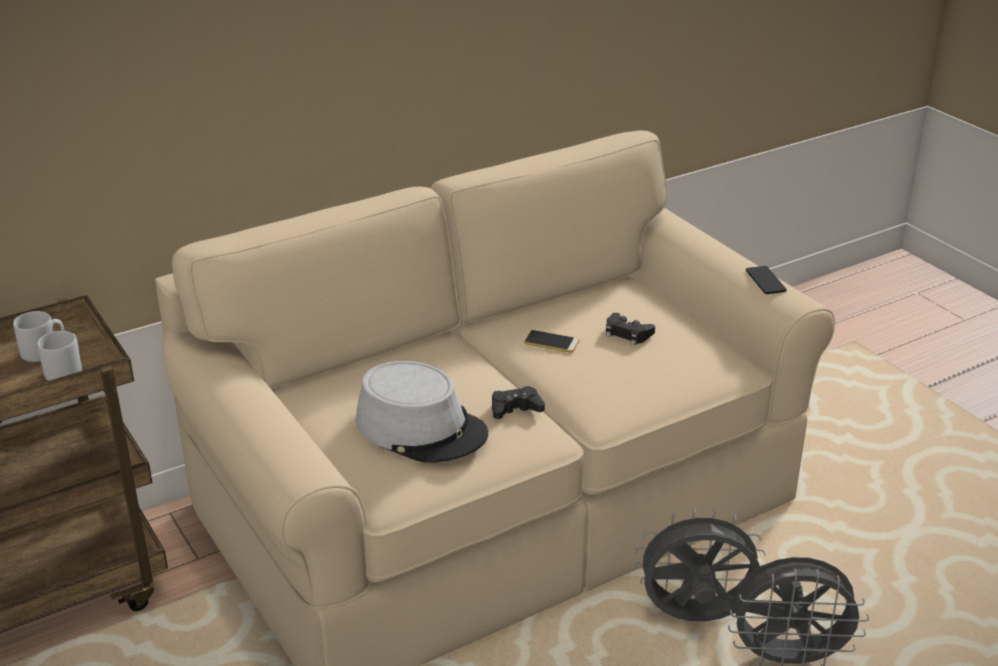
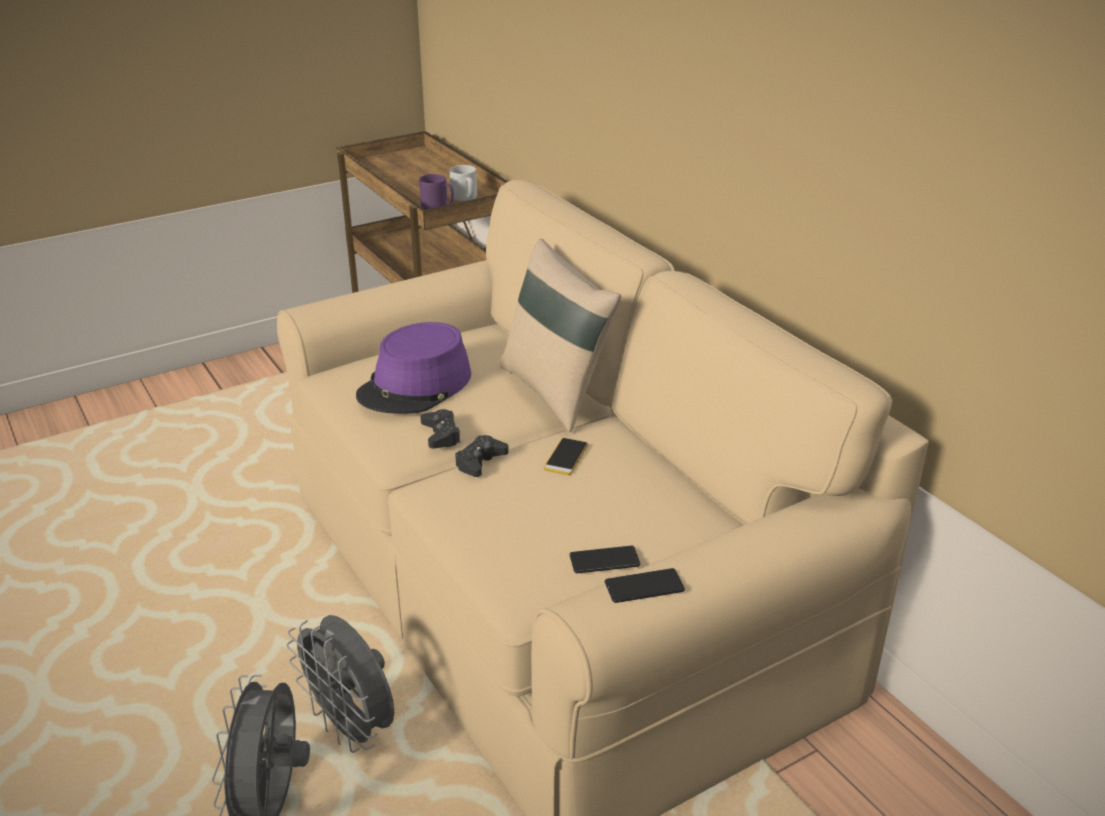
camera: 90 degrees right, 0 degrees up
grey mug [37,331,82,381] -> purple mug [419,174,454,210]
grey hat [356,361,488,463] -> purple hat [356,322,471,414]
black game controller [606,313,655,345] -> black game controller moved to [455,435,509,477]
grey fan [634,508,766,621] -> grey fan turned 135 degrees clockwise [286,615,394,753]
none -> beige pillow [500,239,621,432]
none -> phone [570,546,640,573]

